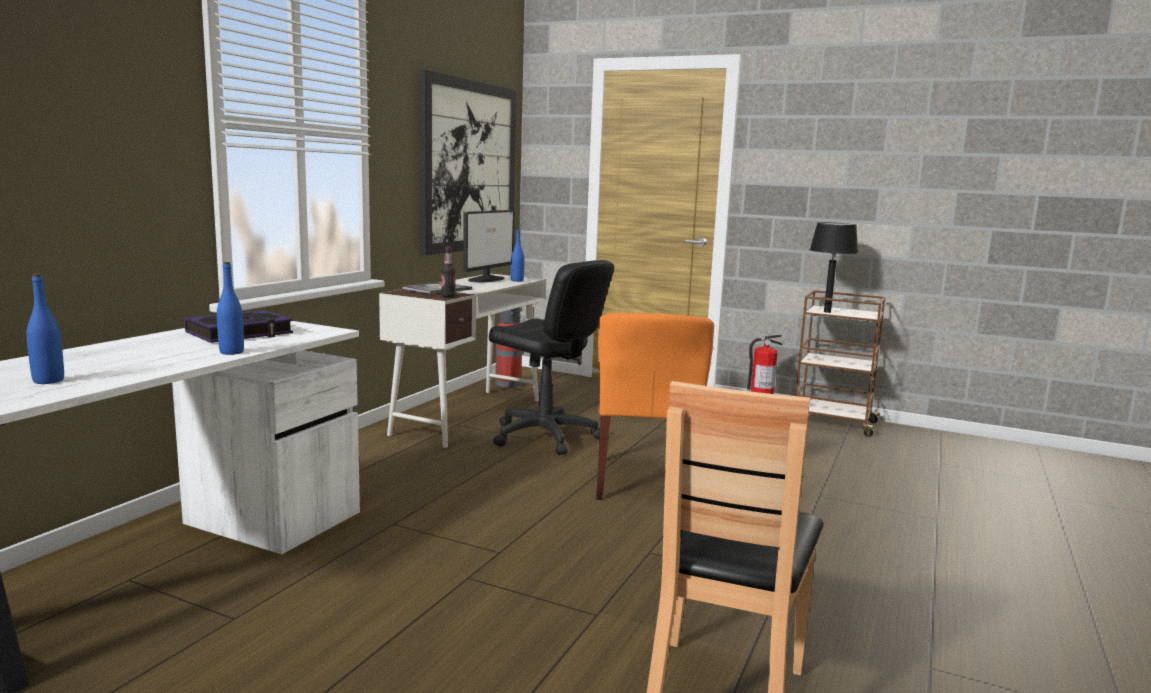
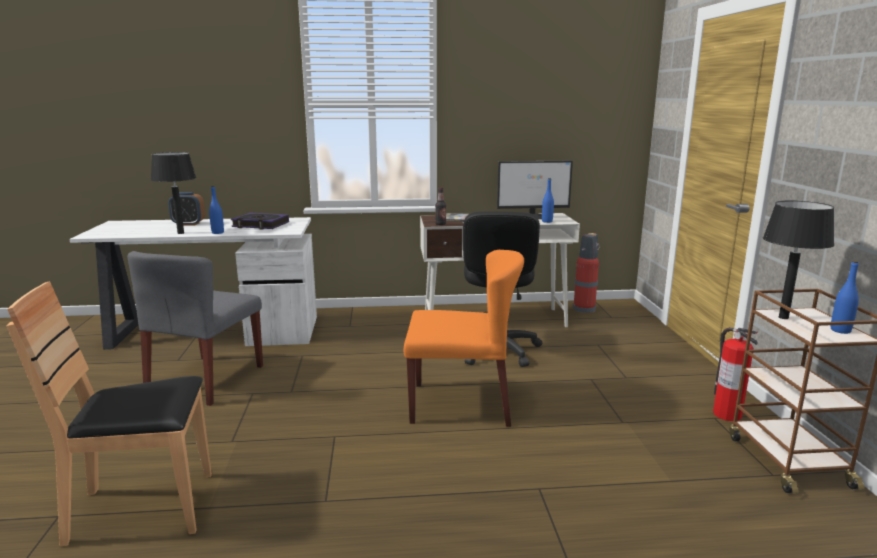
camera: 60 degrees right, 5 degrees up
blue bottle [26,274,64,384] -> blue bottle moved to [831,261,859,334]
picture [420,70,517,255] -> none
orange chair [596,313,714,500] -> orange chair turned 150 degrees counterclockwise [404,250,524,427]
none -> grey chair [128,251,263,406]
none -> black table lamp [151,152,196,234]
none -> alarm clock [168,192,205,225]

